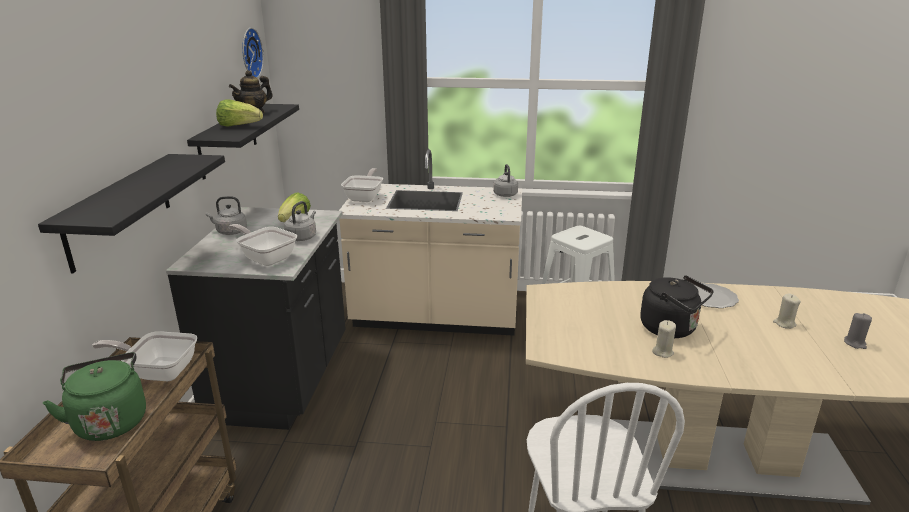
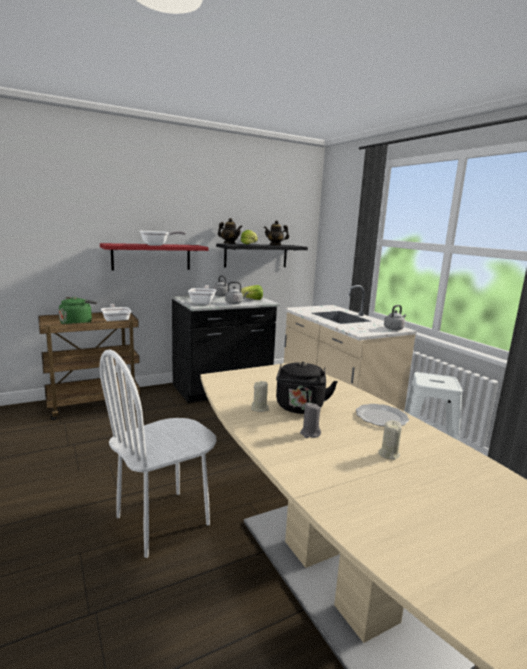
camera: 55 degrees right, 10 degrees down
black shelf [38,154,225,273] -> red shelf [100,243,209,271]
wall clock [242,28,264,78] -> none
frying pan [341,168,383,202] -> frying pan moved to [140,231,186,246]
grey candle [844,313,872,349] -> grey candle moved to [300,403,321,438]
none -> teapot [218,218,242,244]

